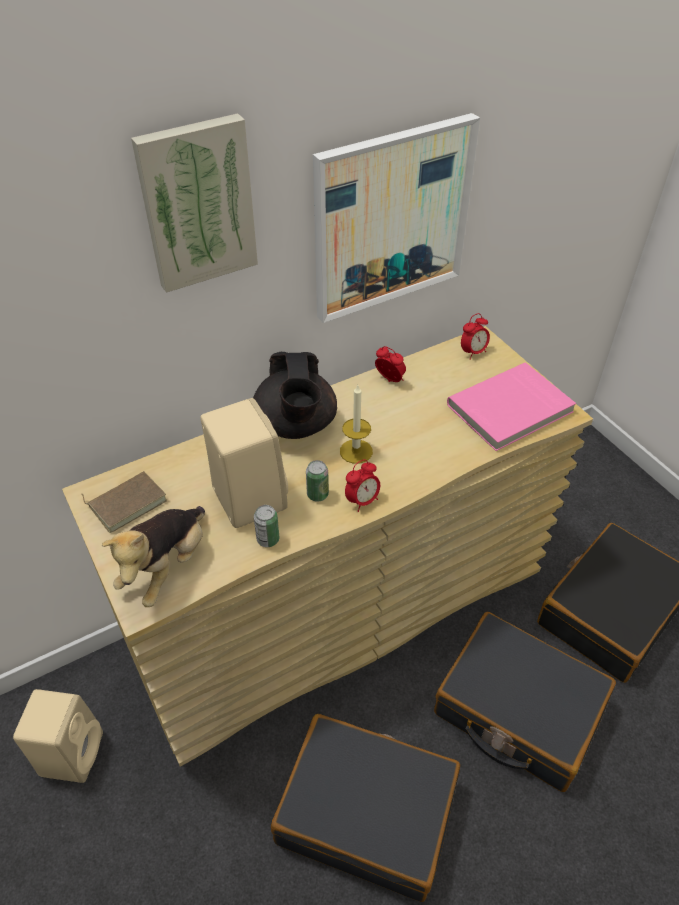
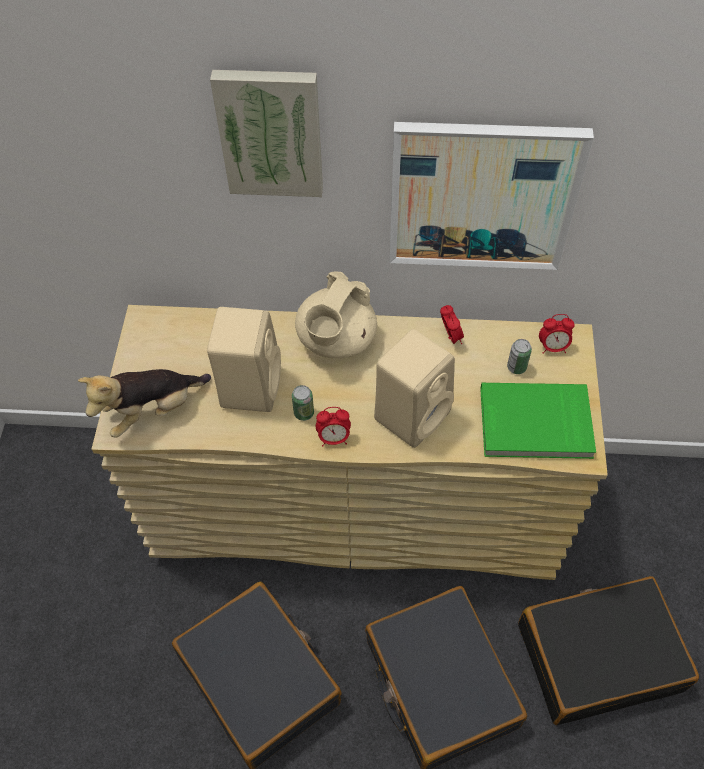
camera: 35 degrees right, 10 degrees up
beige speaker [13,689,103,783] -> beige speaker moved to [374,329,455,448]
brown book [81,471,167,533] -> none
black teapot [253,352,337,439] -> beige teapot [295,271,377,358]
can [254,505,279,547] -> can moved to [507,339,532,374]
candle [340,385,373,464] -> none
pink book [447,362,576,451] -> green book [480,383,596,459]

